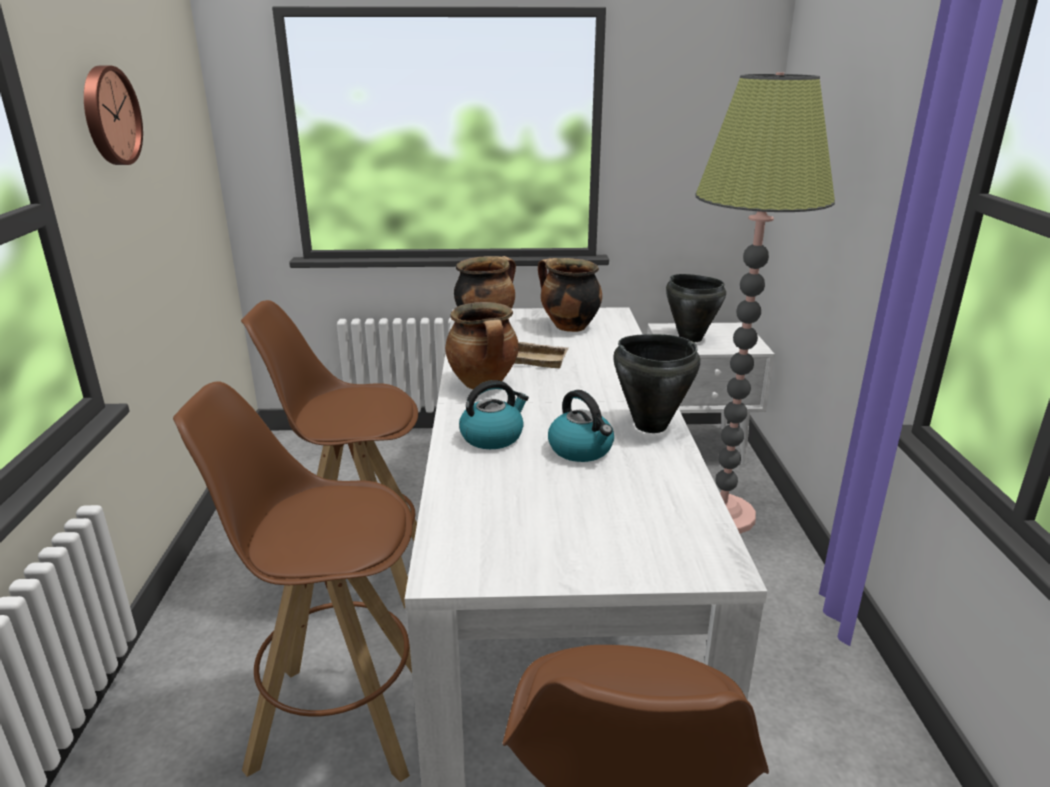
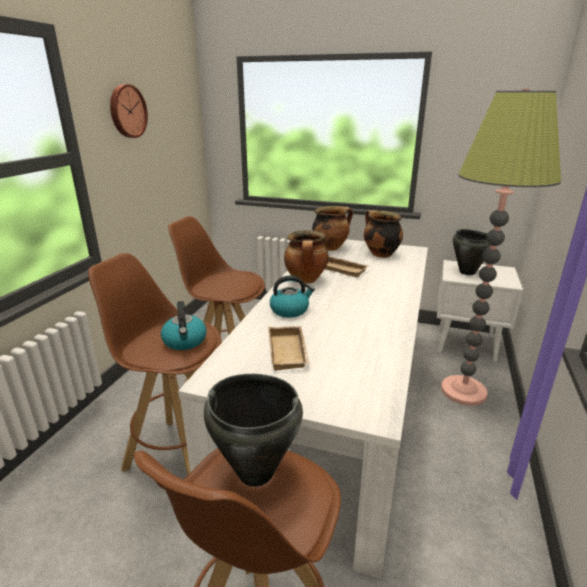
camera: 20 degrees right, 0 degrees up
kettle [548,390,614,462] -> kettle moved to [161,301,207,350]
black cooking pot [613,334,700,433] -> black cooking pot moved to [204,374,303,487]
none -> beige tray [268,326,310,371]

